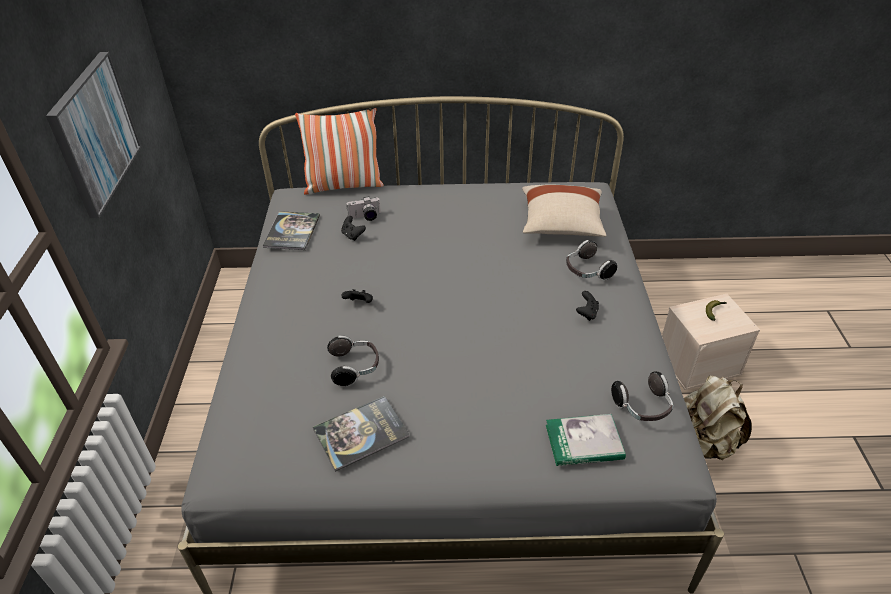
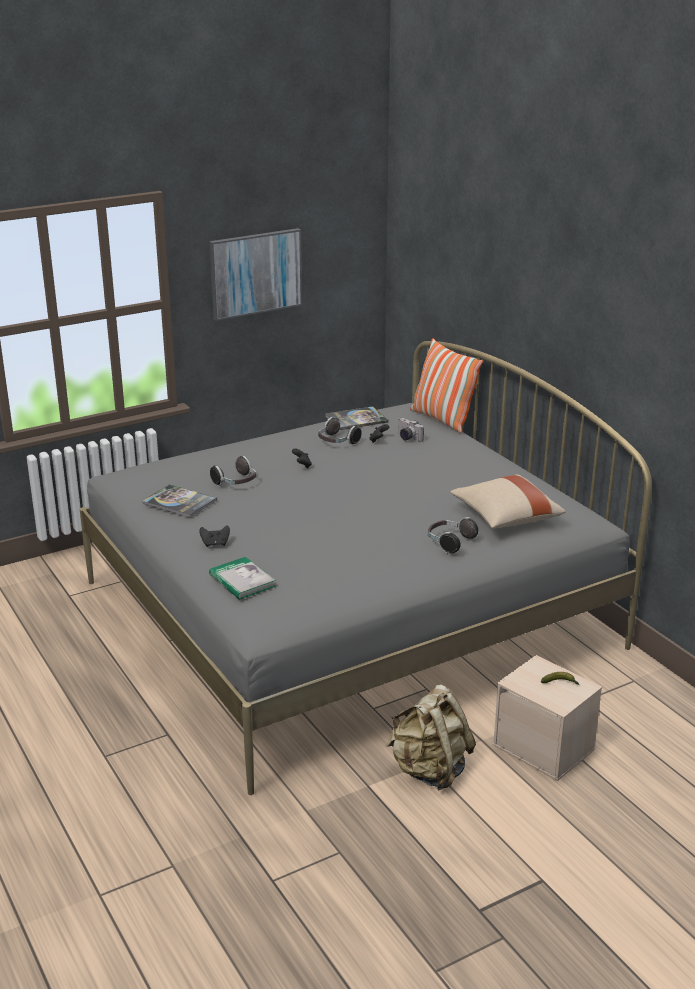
camera: 60 degrees right, 15 degrees down
black game controller [576,291,599,321] -> black game controller moved to [199,525,230,547]
headphones [611,371,673,421] -> headphones moved to [318,417,362,445]

